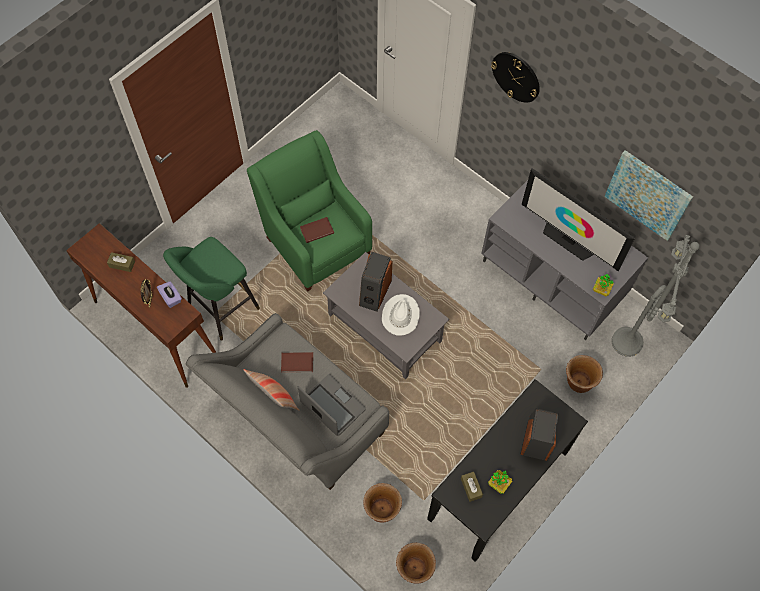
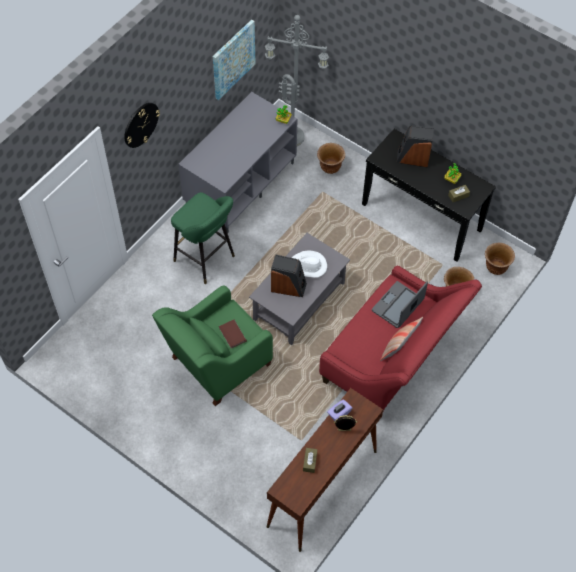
camera: 95 degrees left, 5 degrees down
green stool [163,237,260,341] -> green stool moved to [171,192,235,284]
grey sofa [186,313,389,490] -> red sofa [319,266,482,411]
brown book [281,352,313,373] -> none
television [521,168,635,271] -> none

